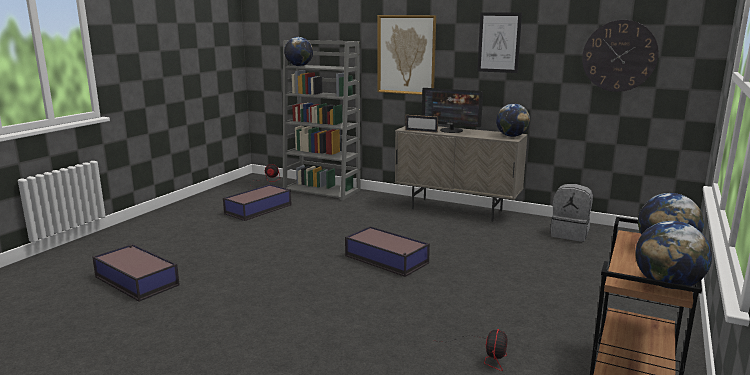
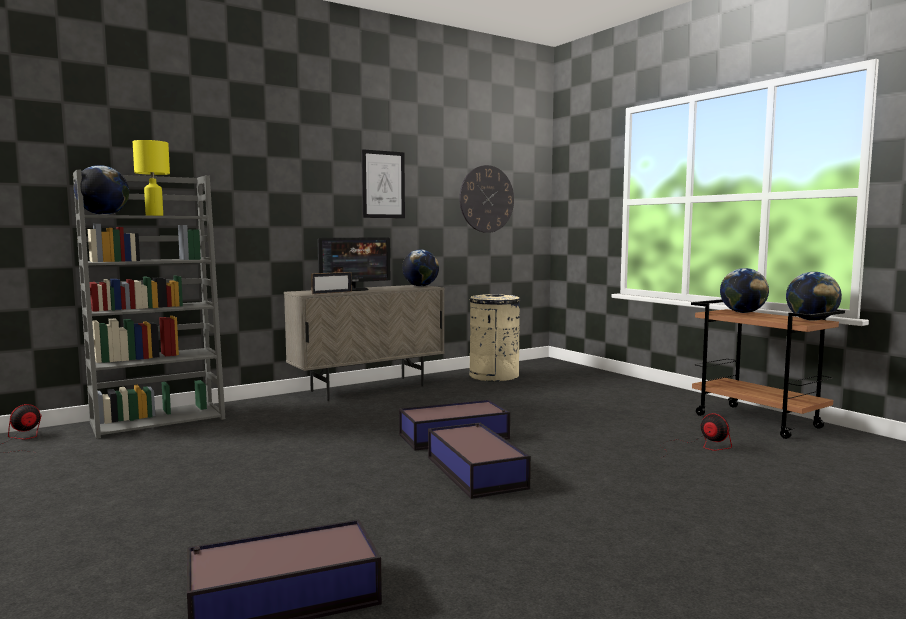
camera: 60 degrees left, 10 degrees down
storage box [223,184,291,221] -> storage box moved to [428,423,531,499]
picture [377,15,436,95] -> none
grey backpack [550,184,593,242] -> beige trash can [470,294,520,381]
none -> yellow table lamp [133,140,170,216]

